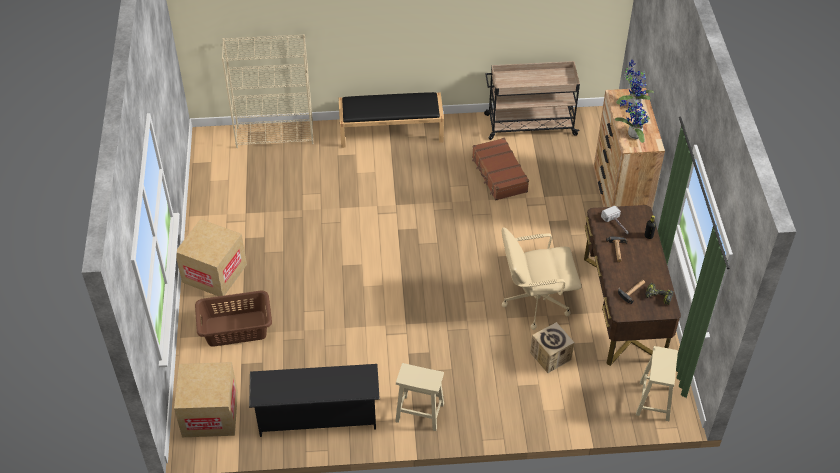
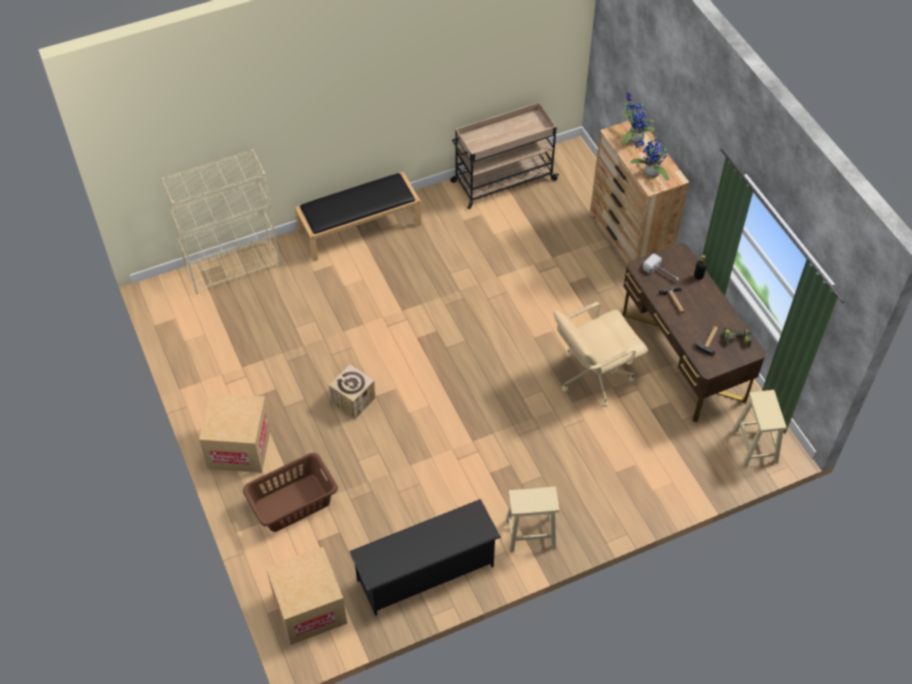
camera: 20 degrees left, 5 degrees up
brown suitcase [472,138,529,201] -> none
cardboard box [530,322,575,373] -> cardboard box moved to [329,364,375,419]

